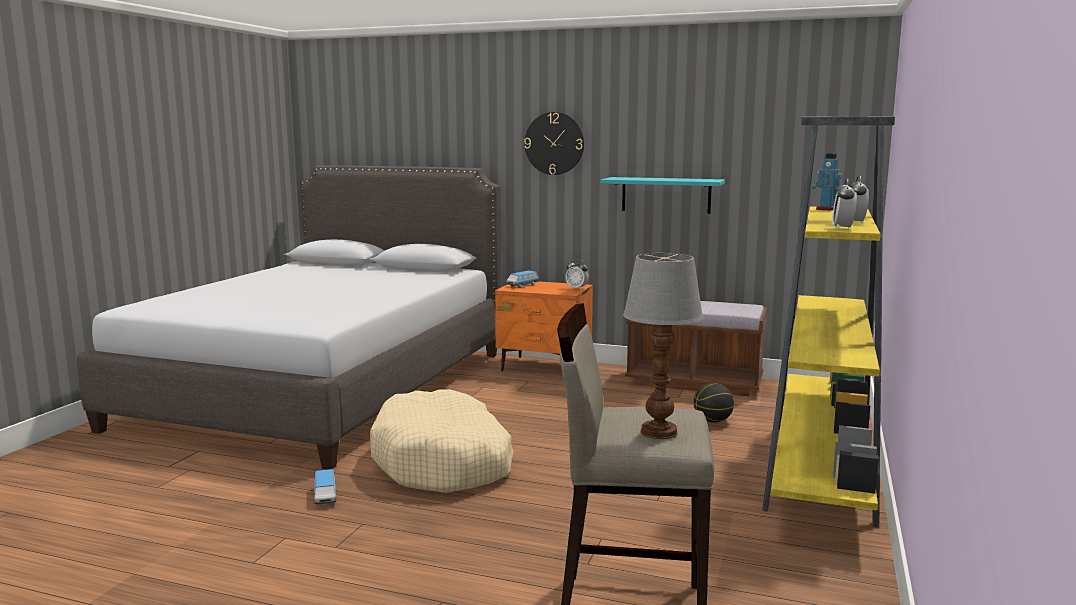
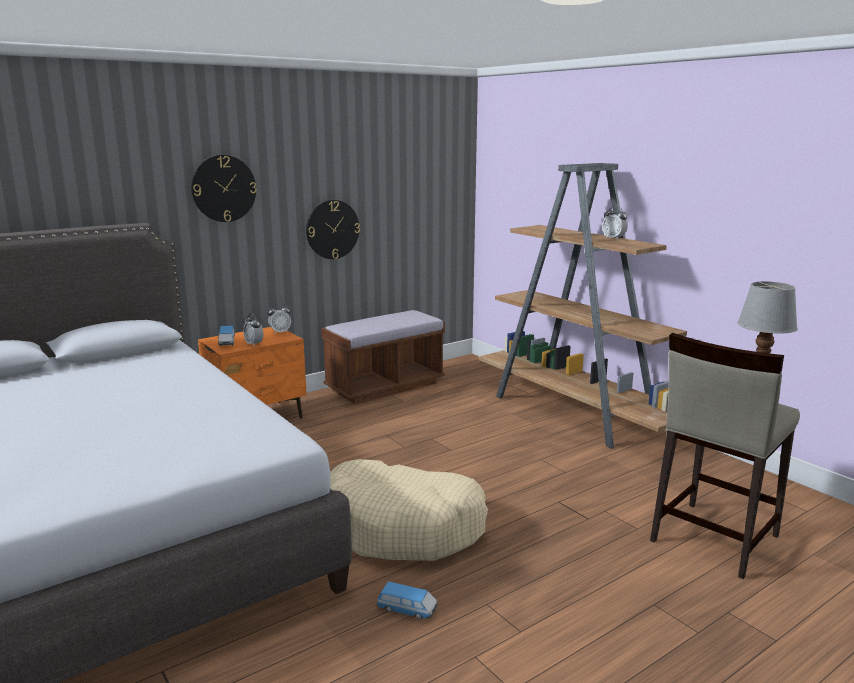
camera: 55 degrees left, 5 degrees up
turquoise shelf [600,177,725,214] -> wall clock [306,200,360,259]
basketball [694,383,734,423] -> none
yellow bookcase [762,116,895,527] -> brown bookcase [478,163,687,449]
toy robot [811,153,842,211] -> none
alarm clock [832,178,857,230] -> alarm clock moved to [243,313,263,346]

